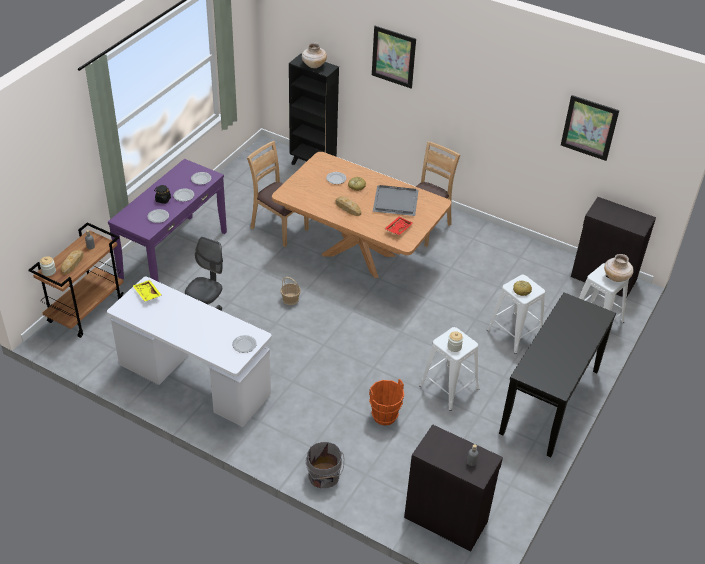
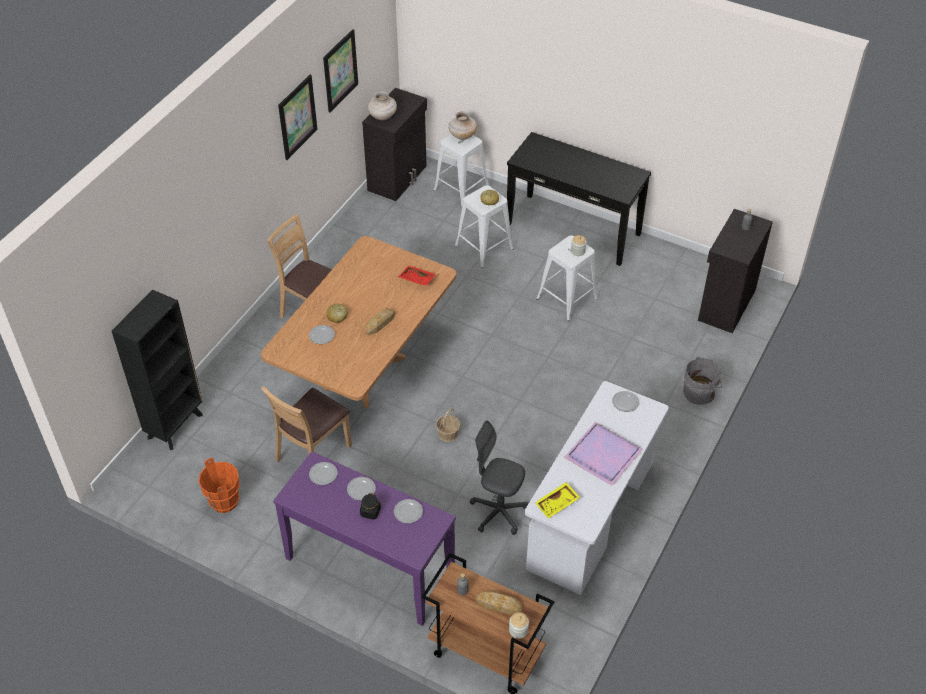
camera: 90 degrees left, 5 degrees up
beige vase [302,42,327,68] -> beige vase moved to [368,91,397,120]
orange bucket [369,379,404,426] -> orange bucket moved to [198,458,240,513]
picture [372,26,416,89] -> picture moved to [278,75,318,160]
grey tray [373,185,419,216] -> none
none -> purple tray [564,422,643,486]

